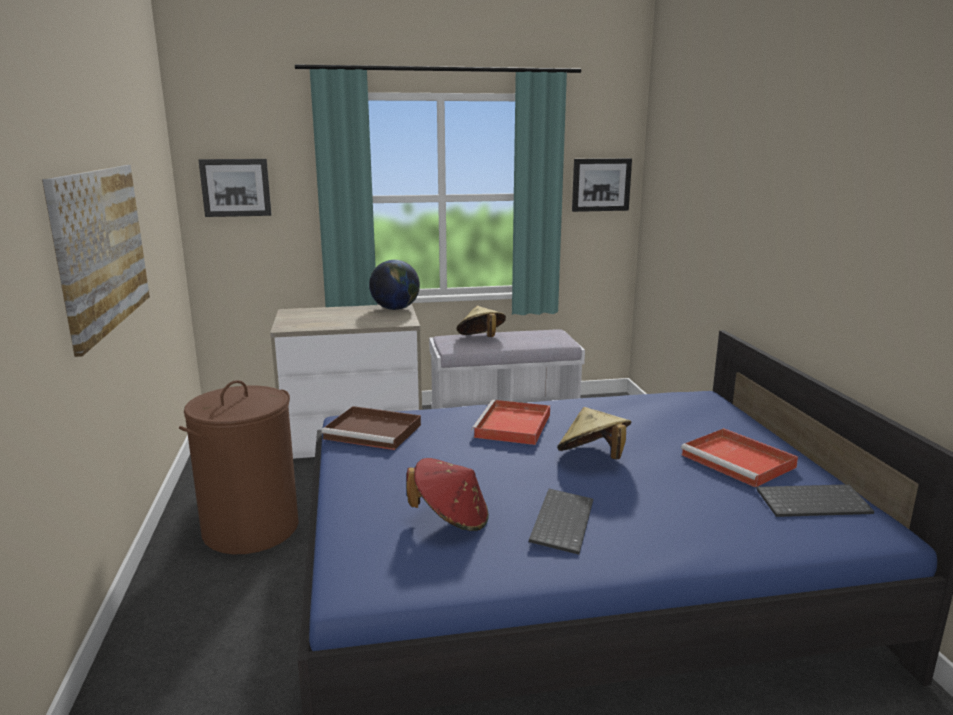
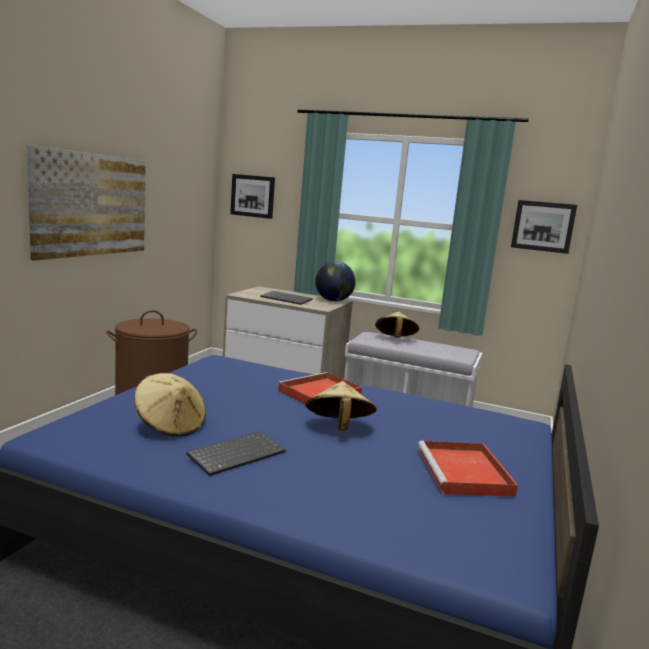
camera: 30 degrees right, 5 degrees down
brown tray [322,406,421,450] -> none
red hat [407,458,489,531] -> beige hat [134,373,206,437]
keyboard [756,484,874,517] -> keyboard moved to [260,291,313,305]

